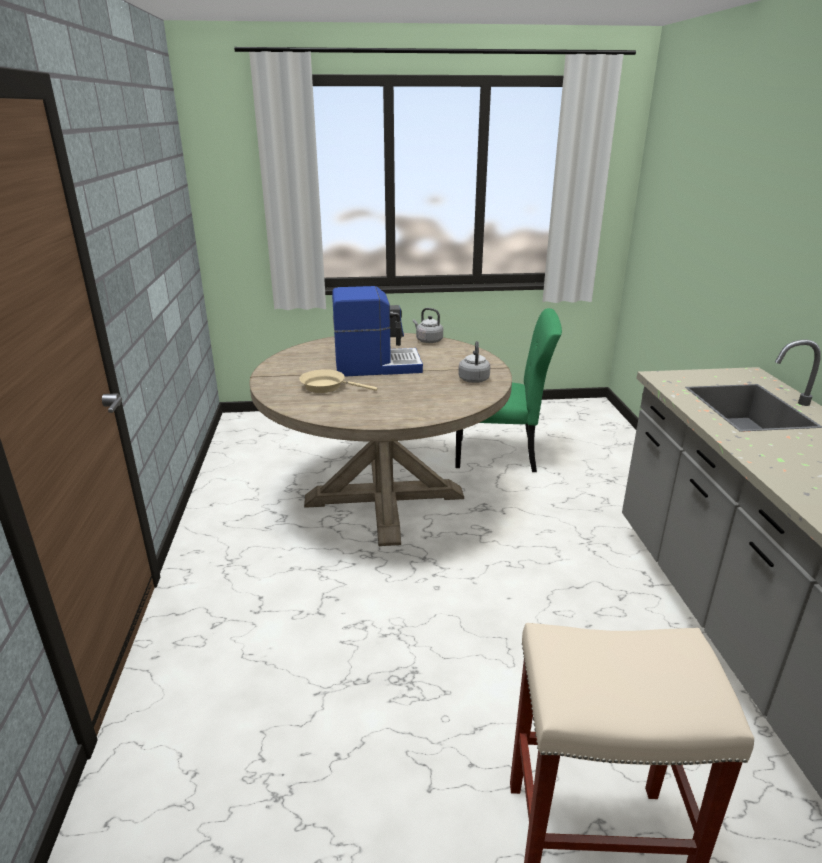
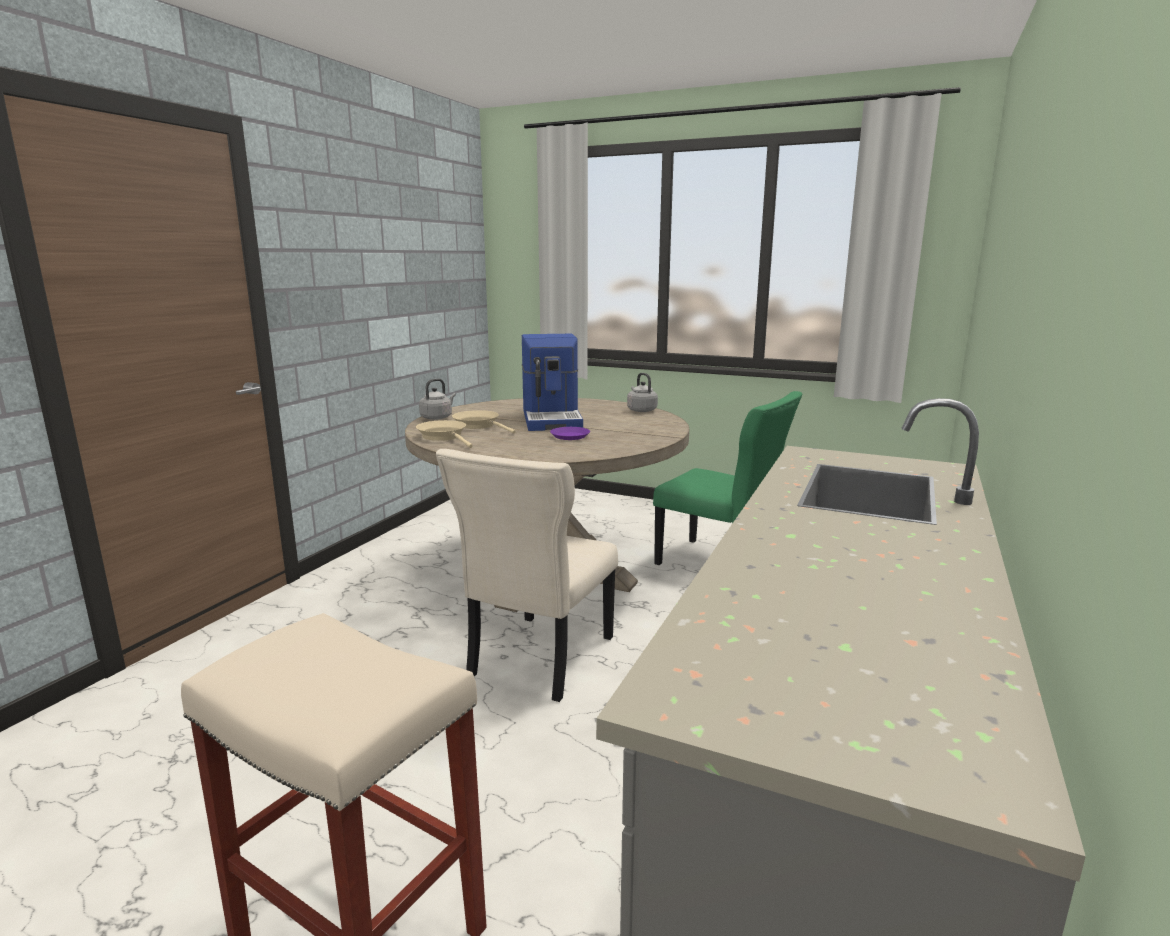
camera: 30 degrees right, 10 degrees down
coffee machine [332,286,423,376] -> coffee machine turned 60 degrees clockwise [522,334,583,431]
grey kettle [458,341,491,383] -> grey kettle moved to [419,379,456,420]
none -> beige frying pan [416,420,473,448]
none -> beige chair [436,449,618,702]
none -> purple plate [550,427,590,440]

